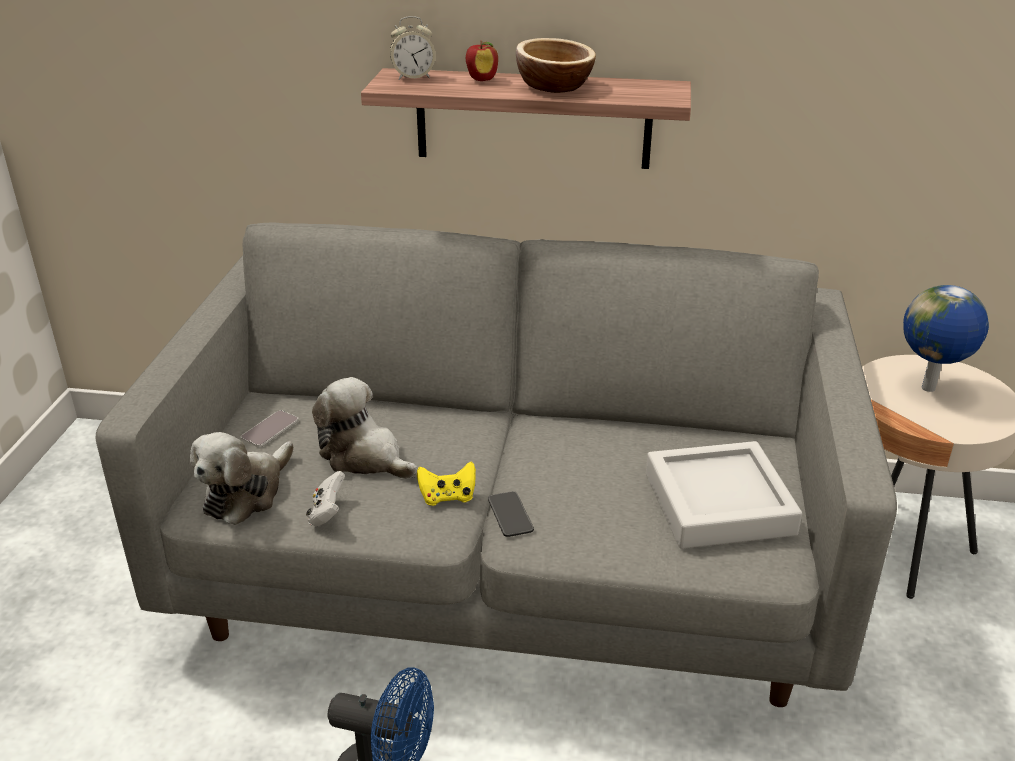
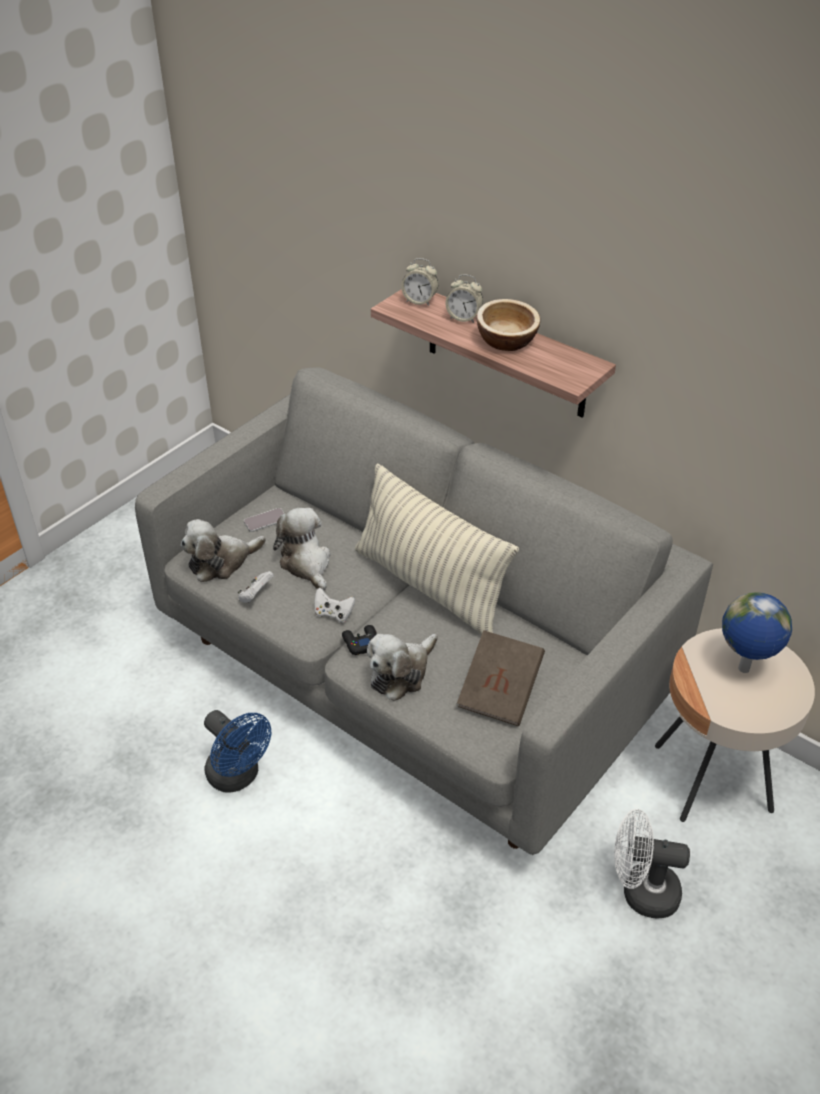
camera: 30 degrees right, 10 degrees up
yellow game controller [417,462,476,506] -> white game controller [314,587,355,623]
apple [466,41,498,81] -> alarm clock [445,274,483,323]
phone [488,491,534,537] -> black game controller [342,625,377,655]
grey tray [646,441,802,549] -> brown book [457,630,545,726]
none -> pillow [355,463,519,635]
none -> plush toy [367,634,438,701]
none -> white fan [614,809,690,919]

